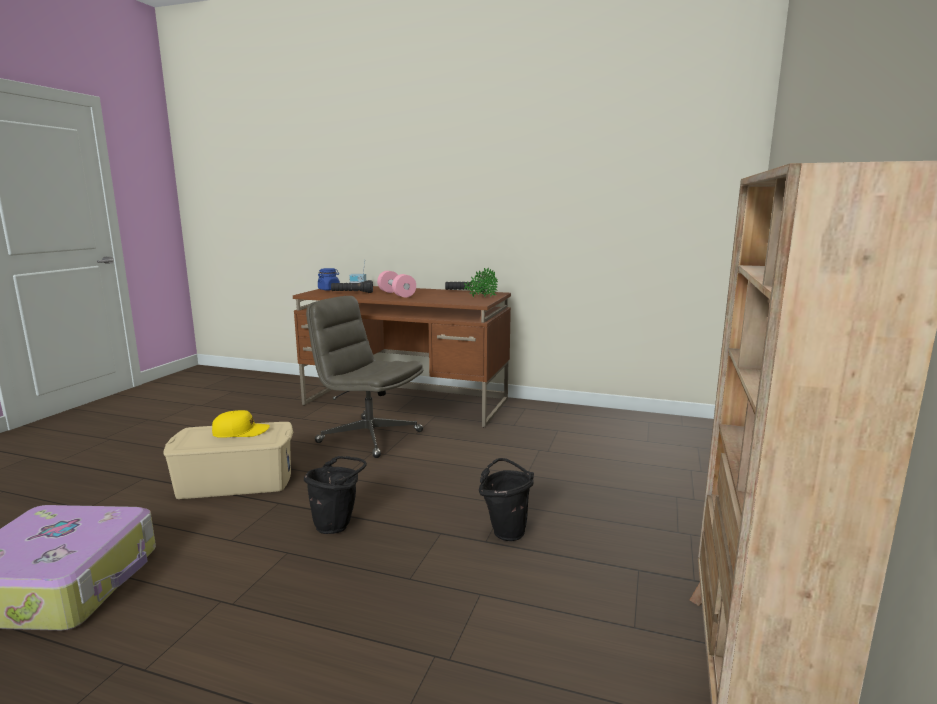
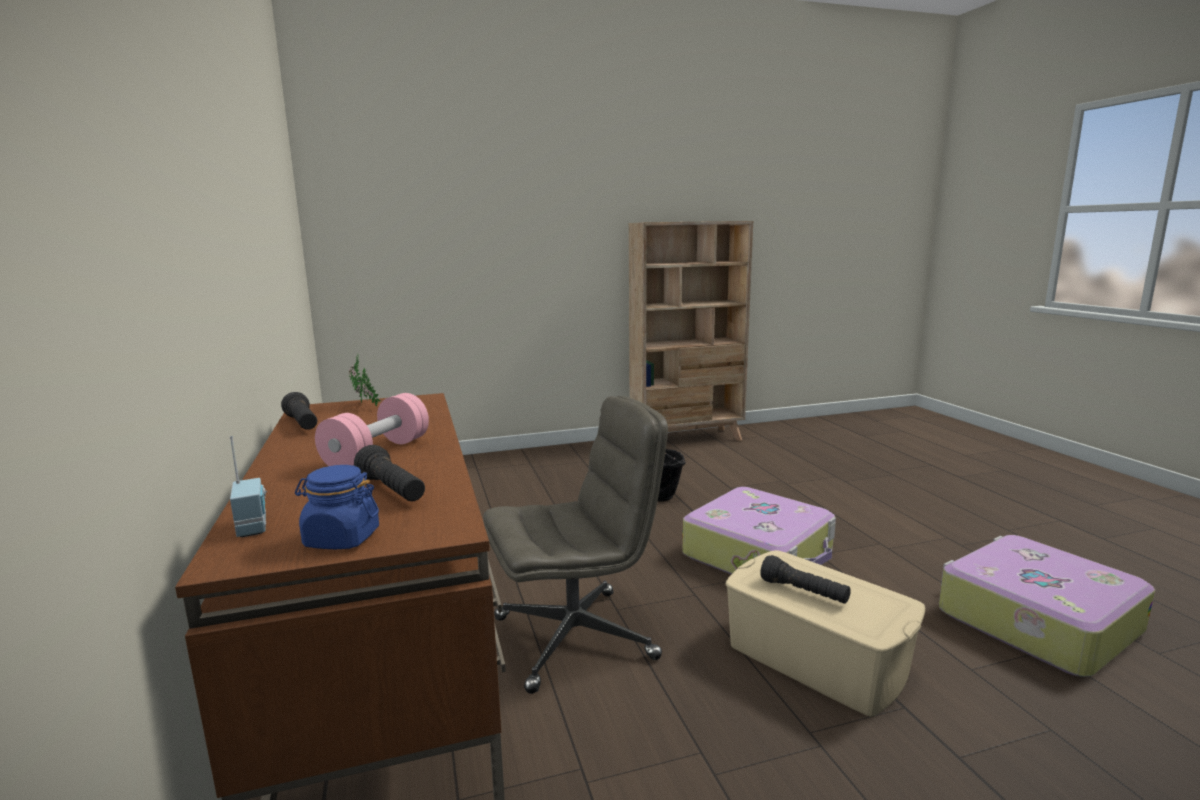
camera: 125 degrees left, 0 degrees up
yellow cap [212,410,270,438] -> black flashlight [760,555,851,604]
black bucket [304,456,367,534] -> suitcase [683,487,836,574]
grey office chair [306,296,423,458] -> grey office chair turned 105 degrees counterclockwise [483,396,668,694]

